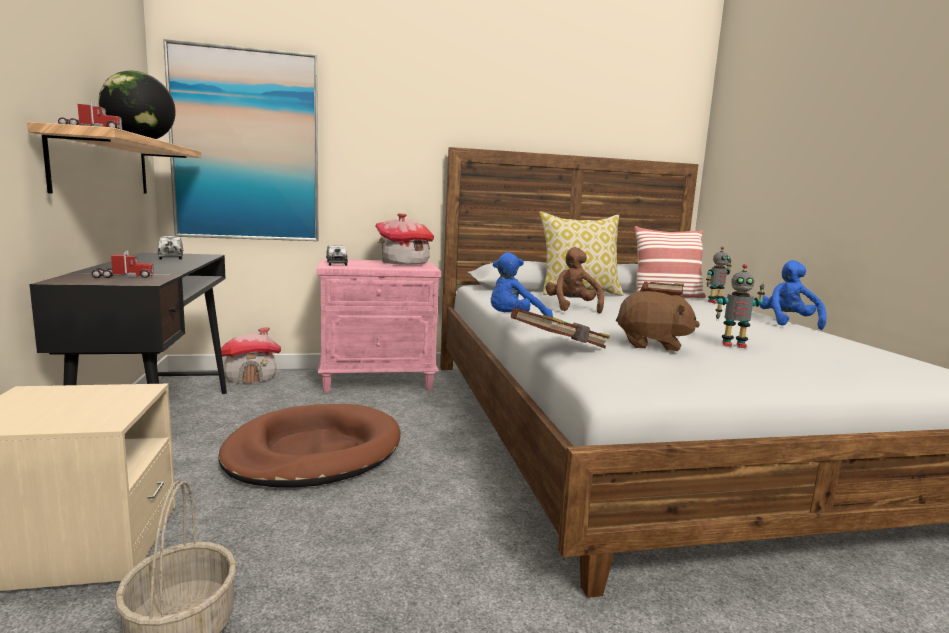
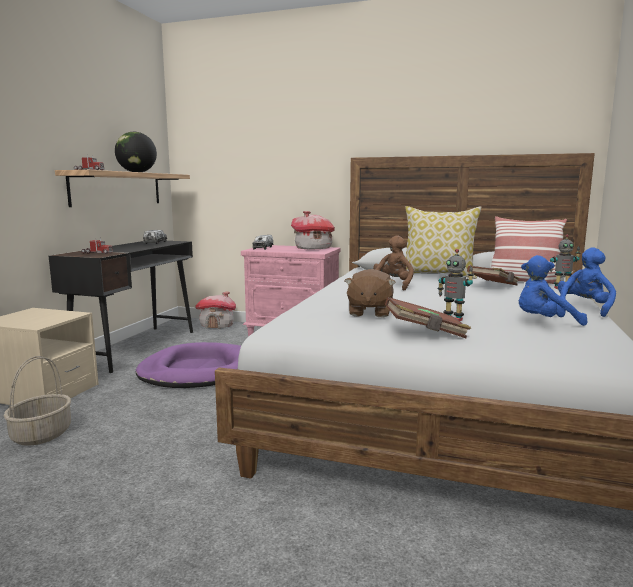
camera: 30 degrees right, 0 degrees up
picture [163,39,319,241] -> none
brown dog bed [218,404,401,488] -> purple dog bed [136,342,241,388]
blue plush toy [491,252,553,317] -> blue plush toy moved to [519,255,588,326]
brown book [511,308,610,348] -> brown book moved to [385,297,471,338]
brown plush toy [616,291,700,351] -> brown plush toy turned 60 degrees clockwise [344,269,396,317]

